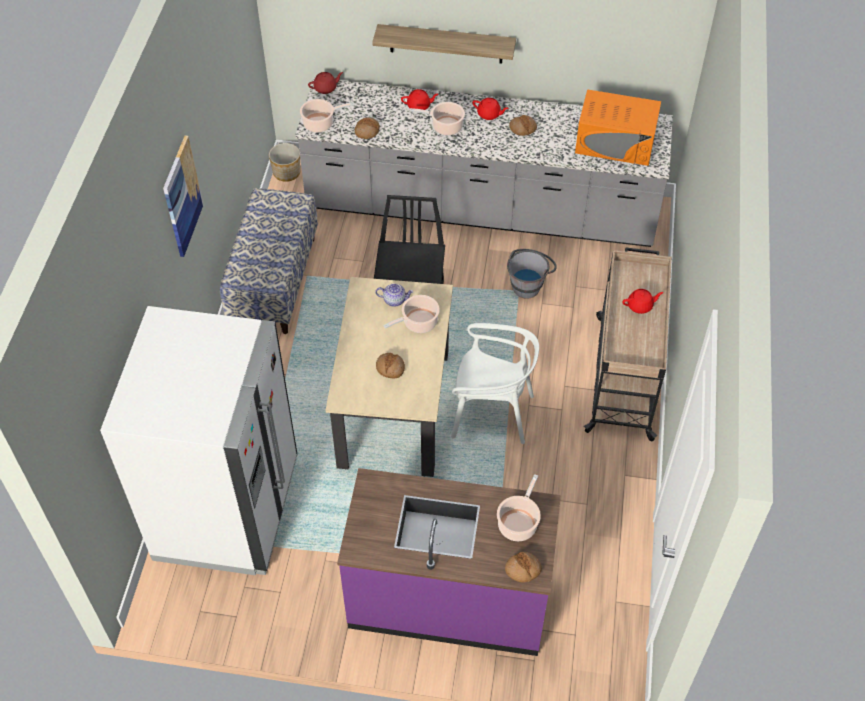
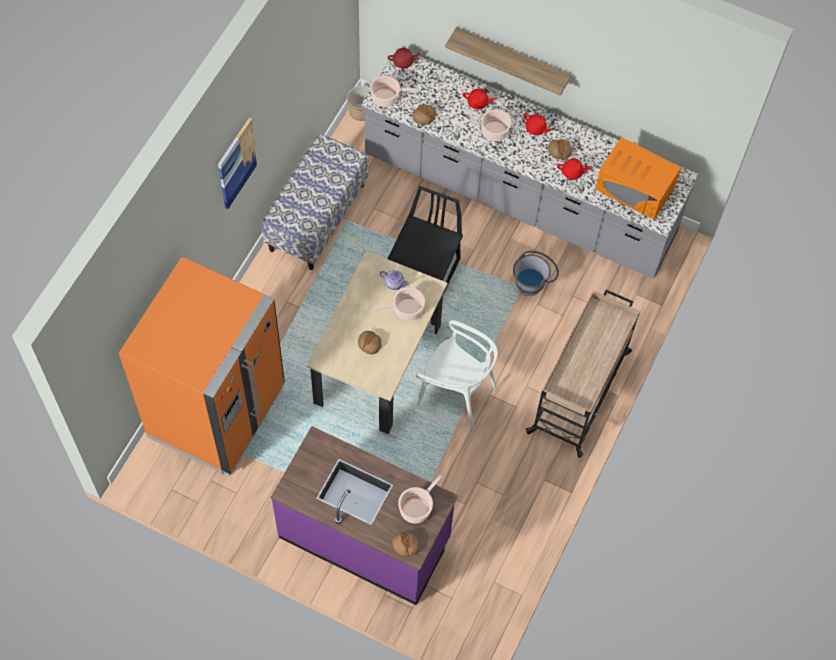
camera: 15 degrees right, 10 degrees up
white fridge [100,306,297,575] -> orange fridge [119,257,285,476]
red teapot [623,289,664,314] -> red teapot moved to [557,158,592,180]

